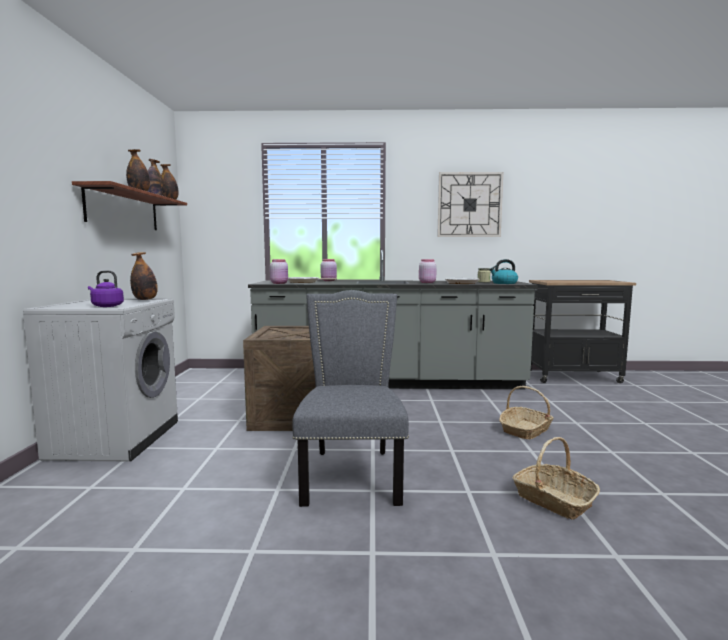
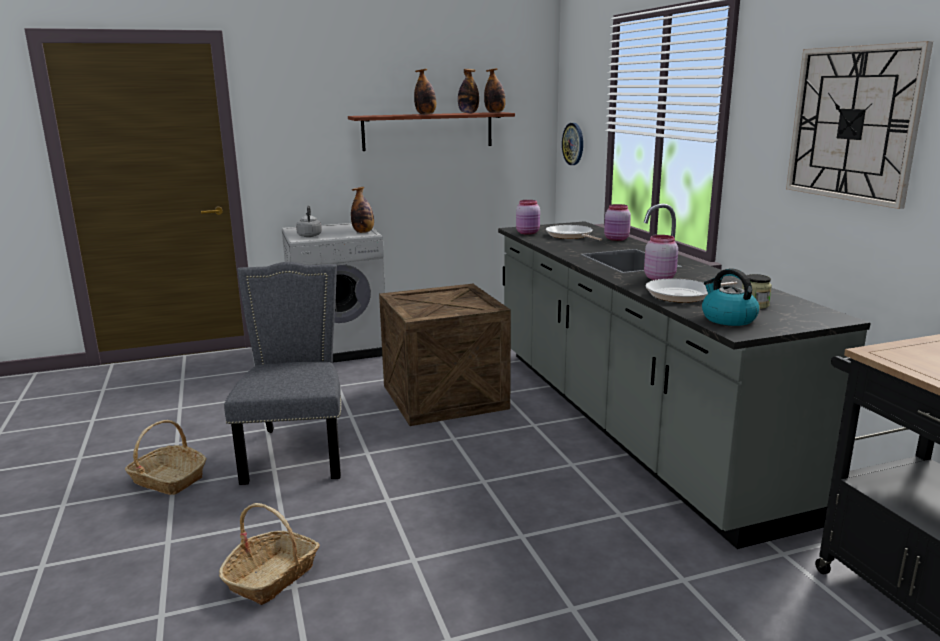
camera: 70 degrees right, 10 degrees up
purple kettle [88,270,124,307] -> grey kettle [296,205,322,237]
grey chair [292,290,409,507] -> grey chair turned 75 degrees counterclockwise [224,262,341,485]
basket [499,386,554,439] -> basket moved to [125,420,207,495]
none -> wall clock [562,123,583,165]

